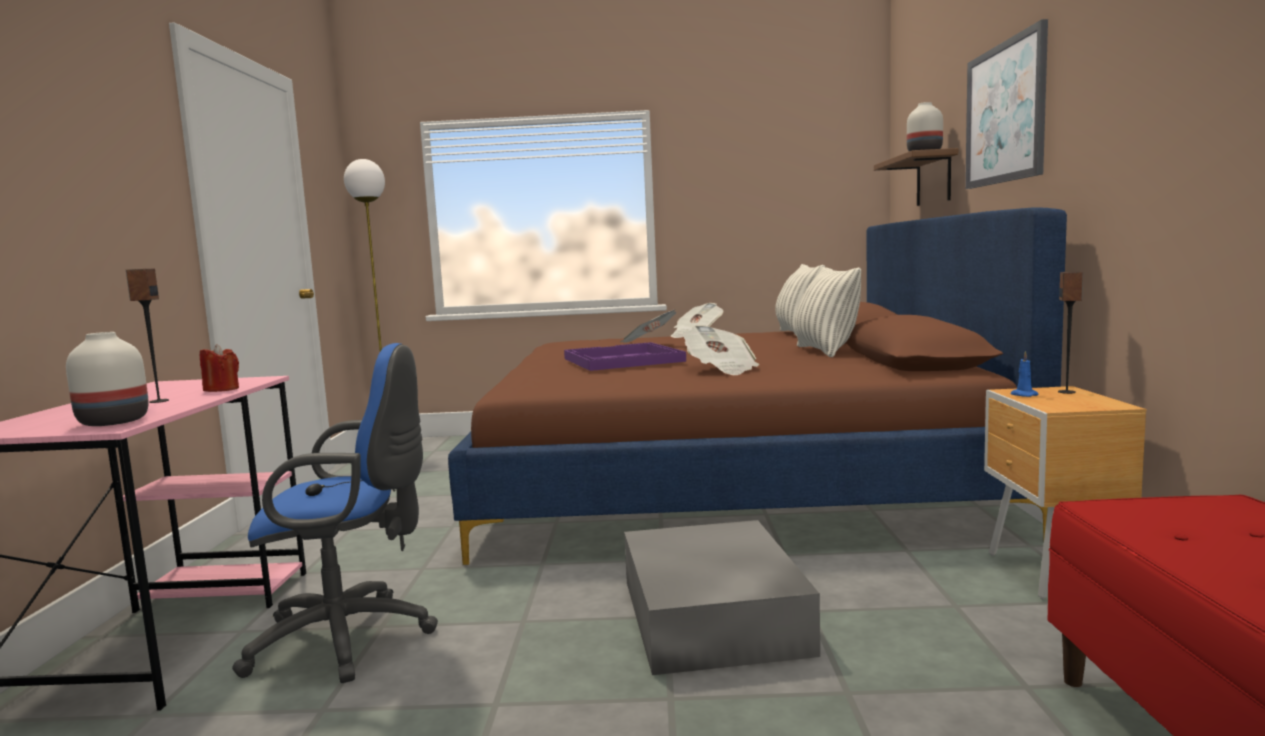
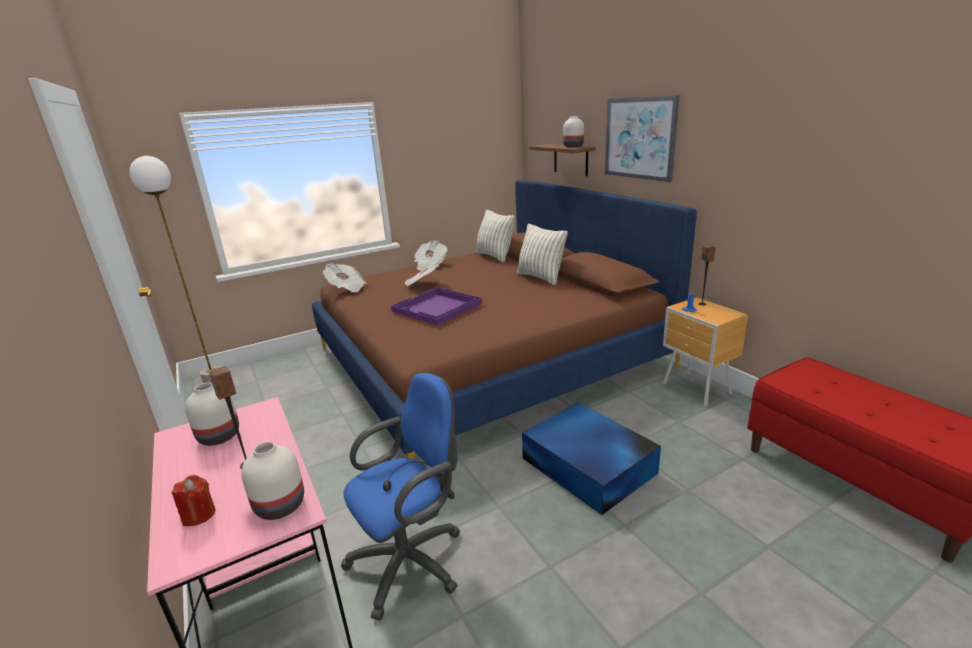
camera: 30 degrees left, 15 degrees up
red candle [200,344,239,392] -> red candle moved to [172,475,215,526]
grey storage box [624,520,820,675] -> blue storage box [522,402,661,515]
newspaper [683,325,759,375] -> newspaper moved to [323,263,366,292]
none -> white vase [185,383,239,446]

